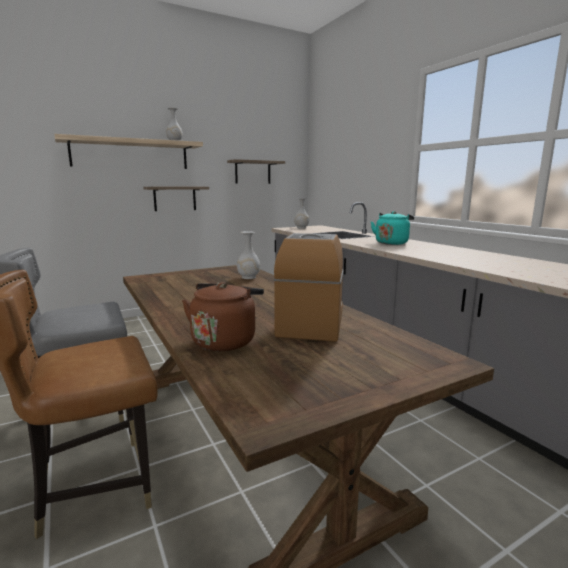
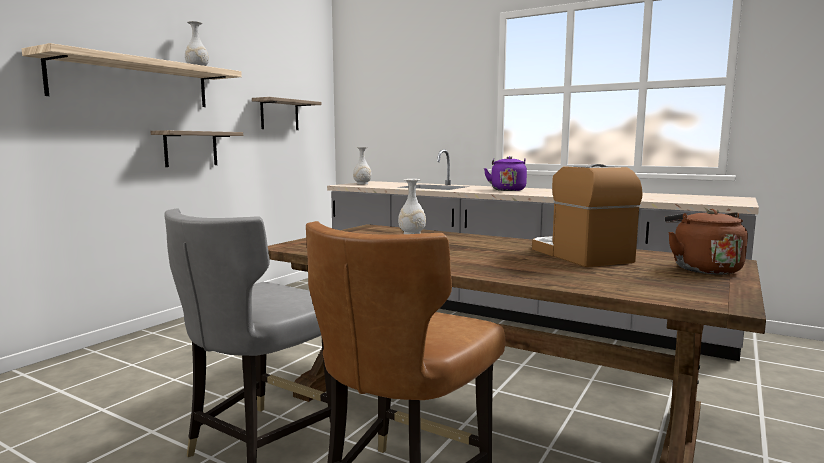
camera: 30 degrees left, 5 degrees down
brown kettle [182,282,264,351] -> brown kettle moved to [665,209,748,275]
turquoise kettle [371,211,414,245] -> purple kettle [484,156,527,191]

